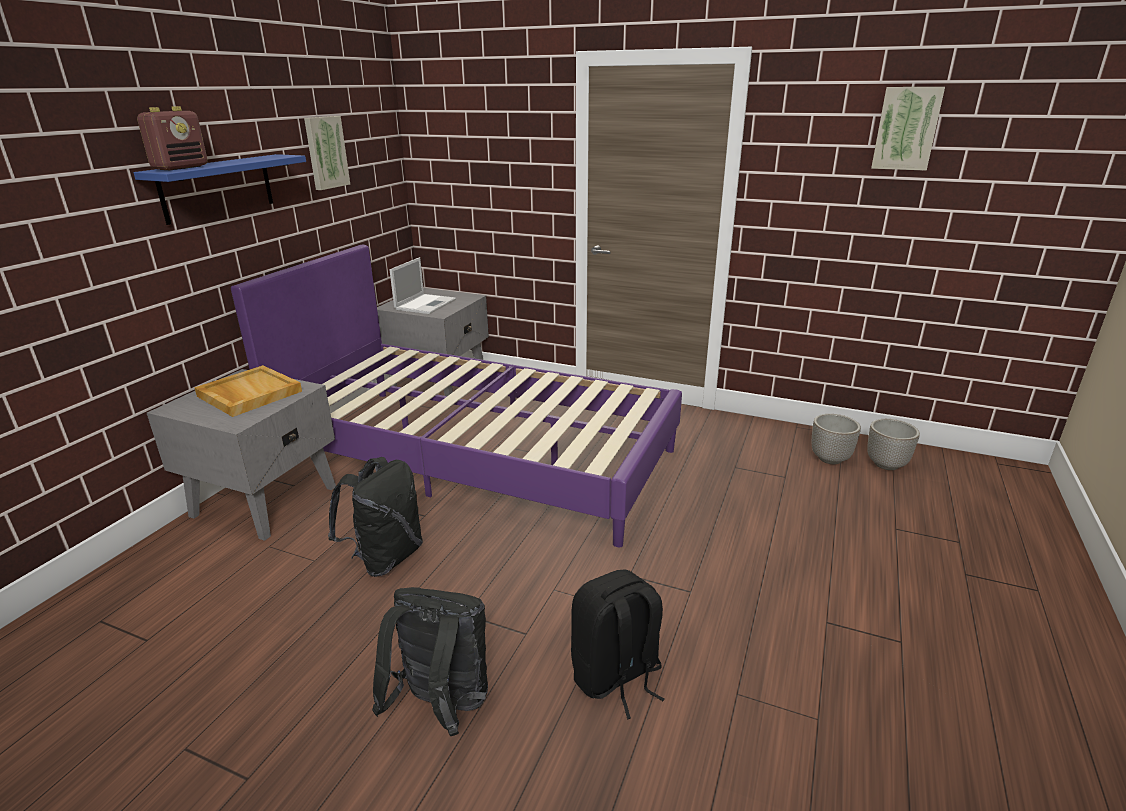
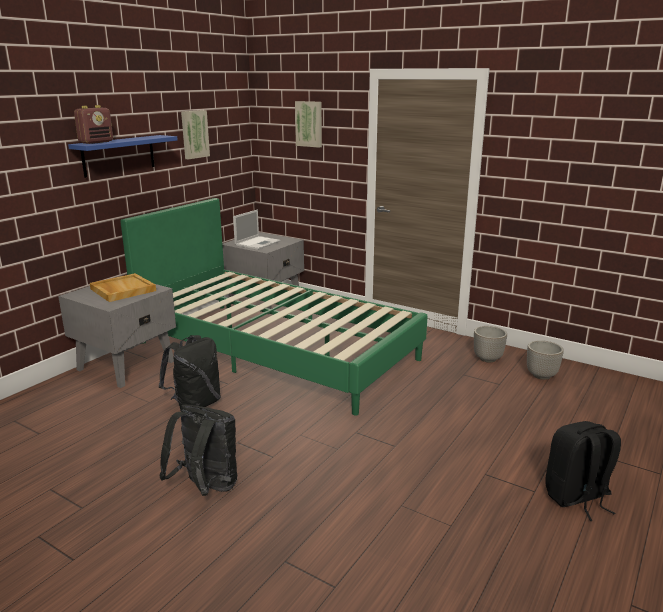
camera: 10 degrees right, 5 degrees down
purple bed [231,245,682,547] -> green bed [120,198,428,416]
black backpack [571,569,665,719] -> black backpack moved to [545,421,621,521]
planter [867,419,920,470] -> planter moved to [474,326,507,362]
picture [871,87,945,171] -> picture moved to [295,101,322,148]

